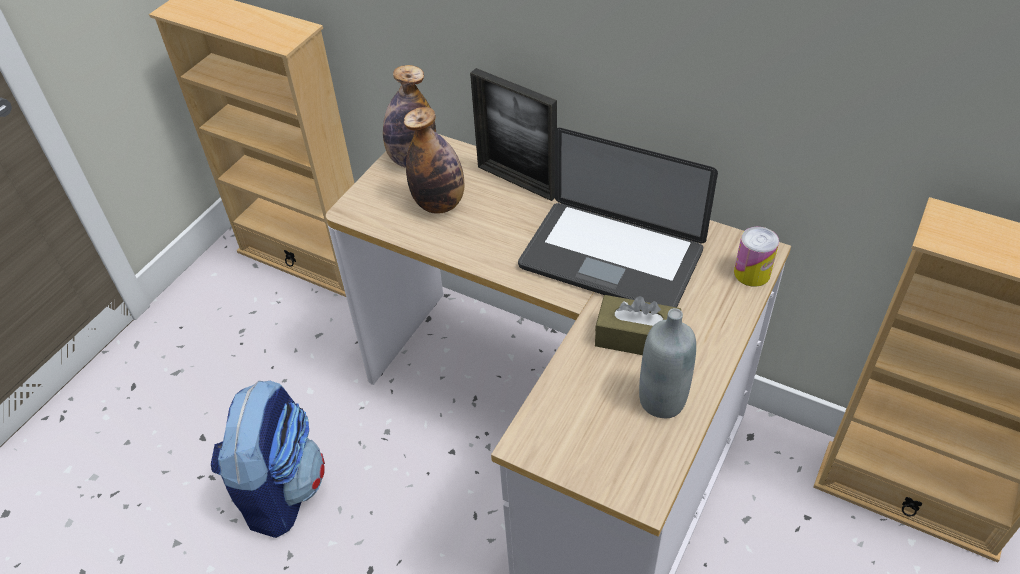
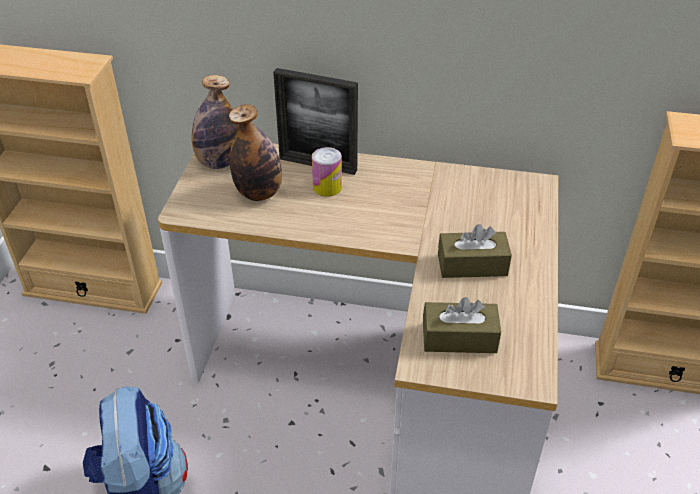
camera: 20 degrees left, 5 degrees down
laptop [518,128,718,307] -> none
grey bottle [639,308,696,418] -> none
can [734,227,779,287] -> can moved to [312,147,342,197]
none -> brown tissue box [423,297,501,353]

